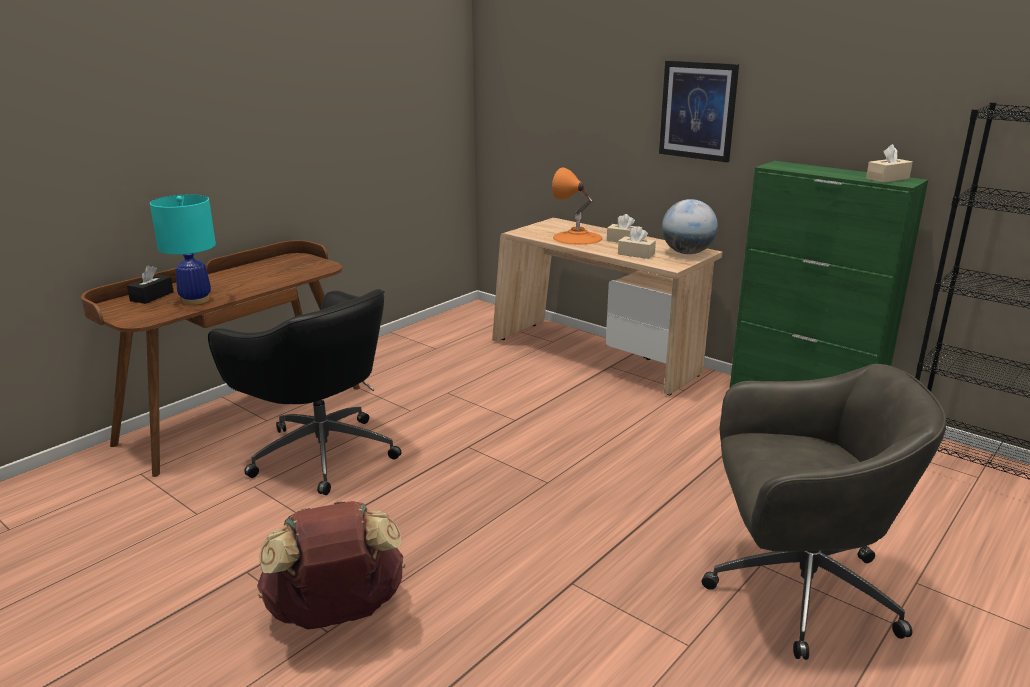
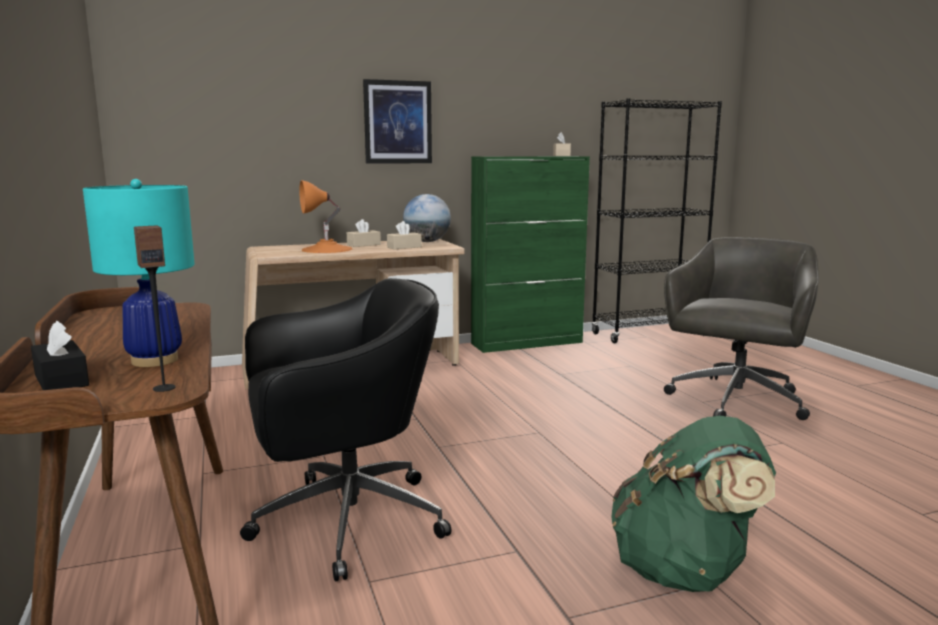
camera: 60 degrees left, 10 degrees down
brown backpack [257,501,405,630] -> green backpack [611,416,776,592]
none -> speaker [134,225,176,392]

